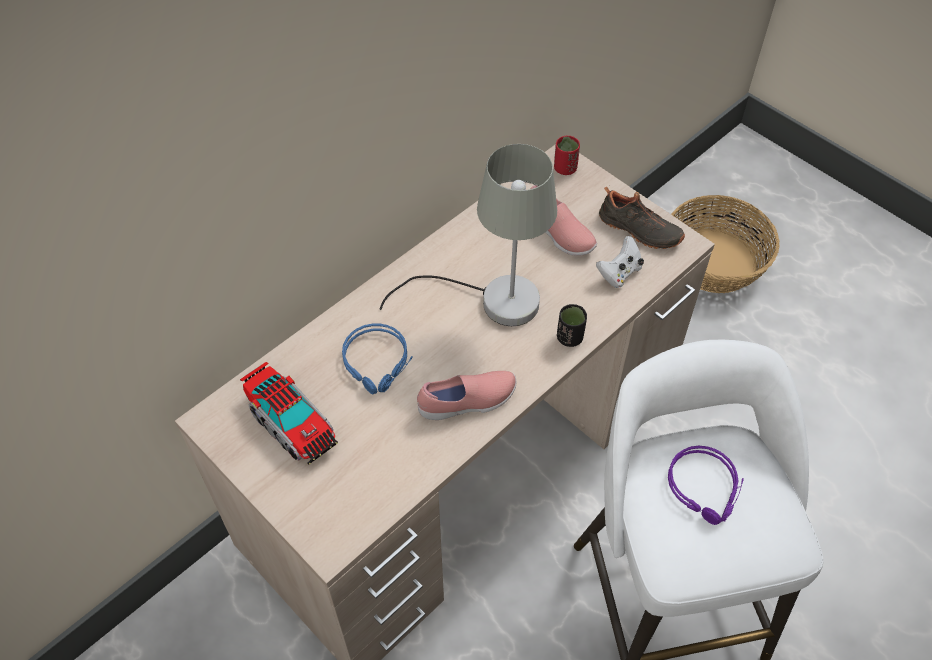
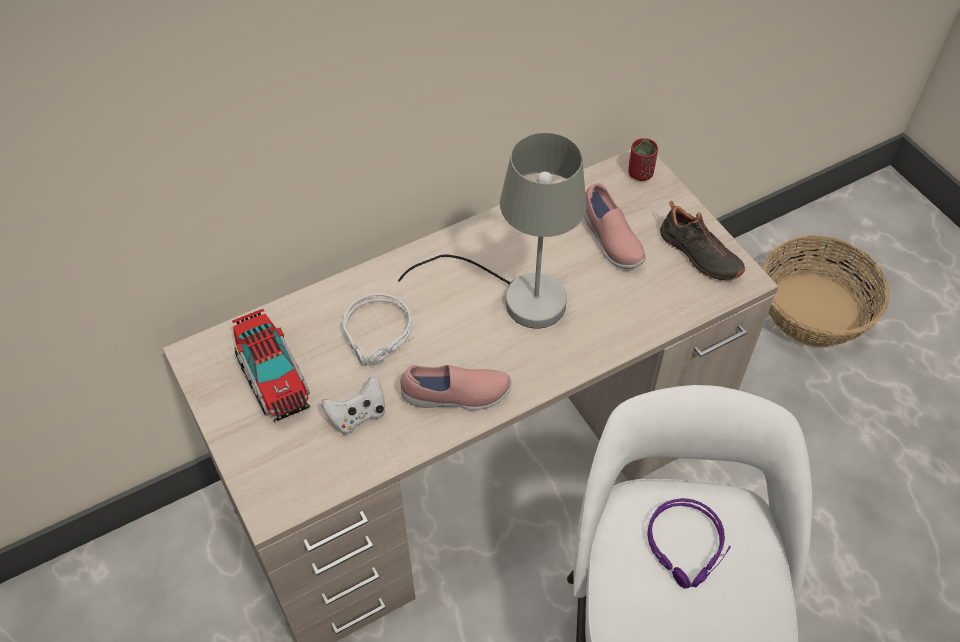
camera: 15 degrees right, 0 degrees up
blue headphones [342,323,413,394] -> grey headphones [343,293,414,366]
black cup [557,304,587,347] -> none
white game controller [596,236,644,288] -> white game controller moved to [321,375,385,434]

